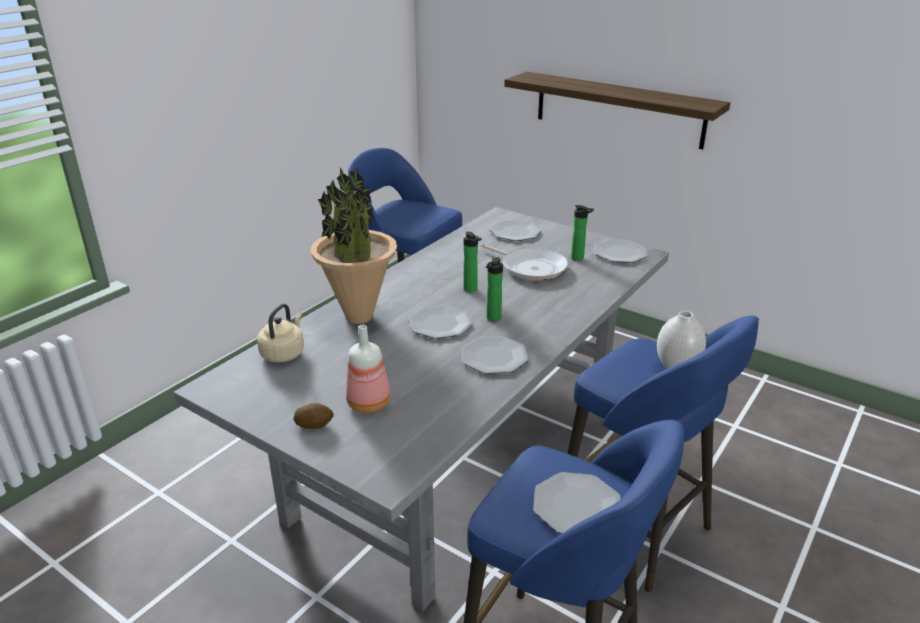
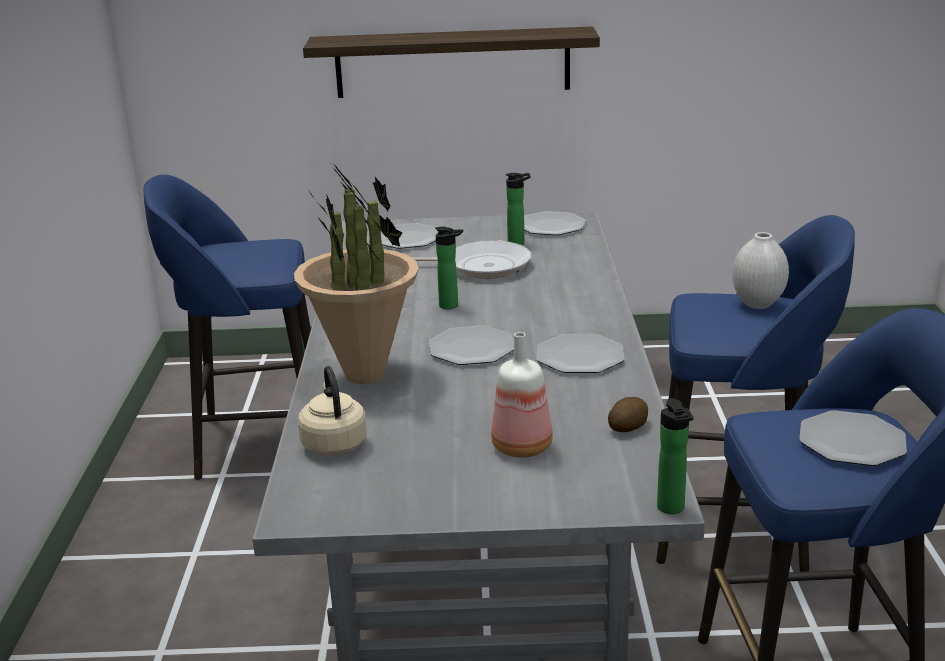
camera: 35 degrees left, 5 degrees down
potato [294,403,334,429] -> potato moved to [608,397,648,432]
bottle [486,257,503,321] -> bottle moved to [657,398,693,514]

